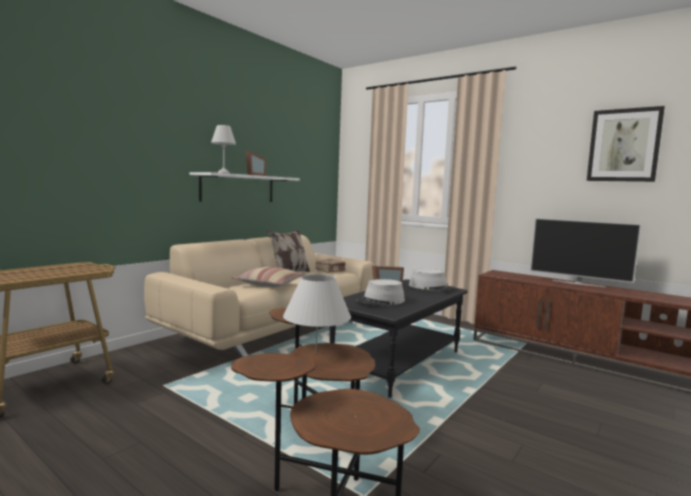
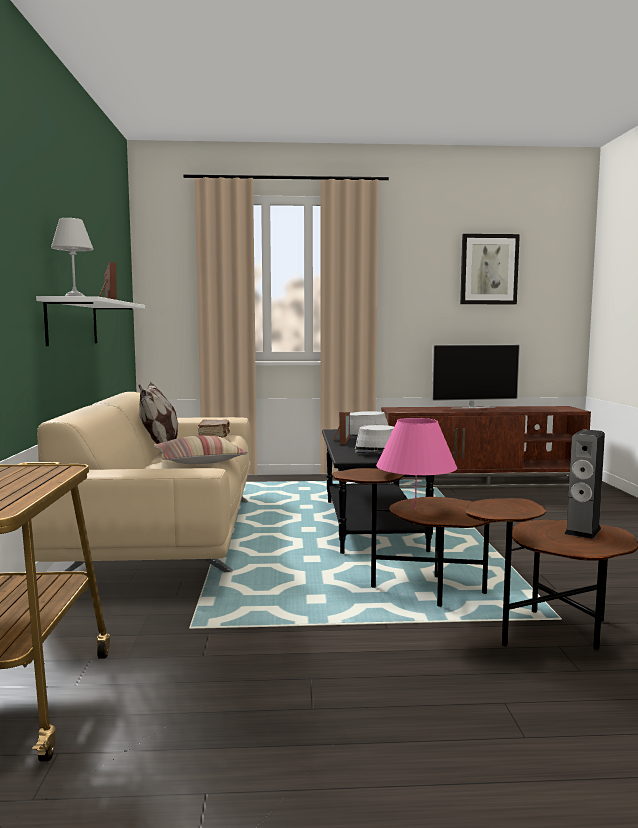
camera: 40 degrees left, 0 degrees up
white table lamp [283,274,351,352] -> pink table lamp [376,418,457,509]
none -> speaker [564,429,605,539]

